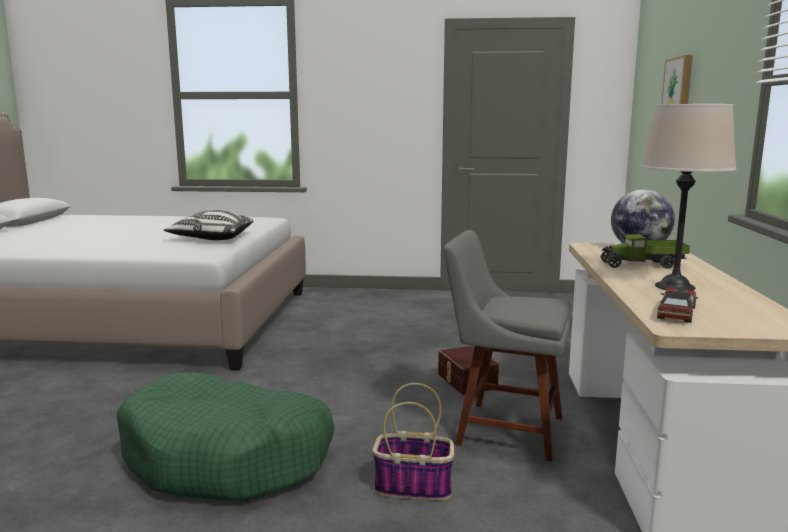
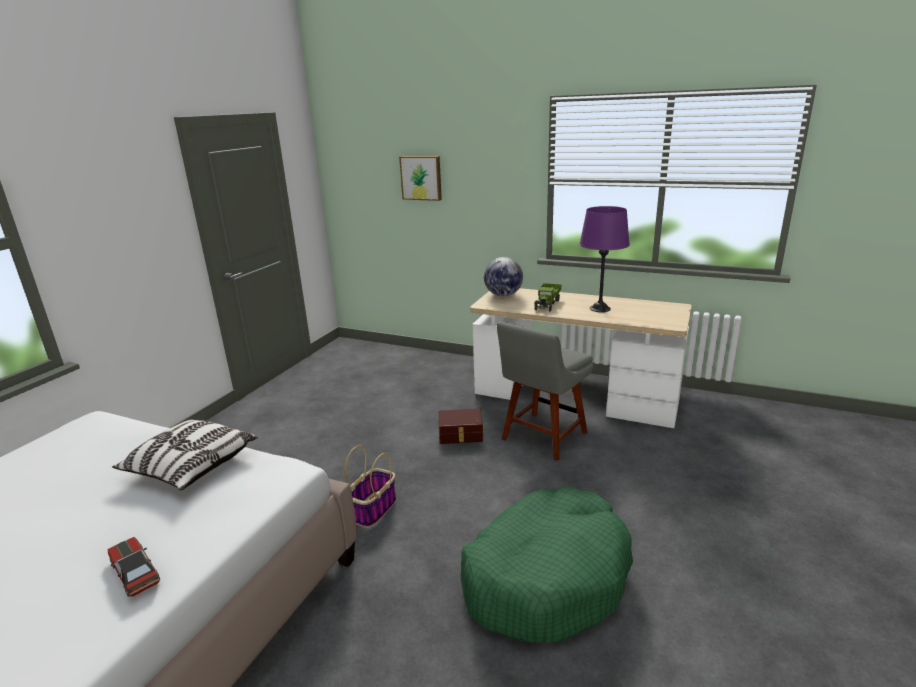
camera: 70 degrees left, 10 degrees up
basket [373,383,454,501] -> basket moved to [344,446,396,528]
beige table lamp [640,104,736,291] -> purple table lamp [580,206,630,312]
toy car [657,288,698,323] -> toy car moved to [108,537,160,597]

